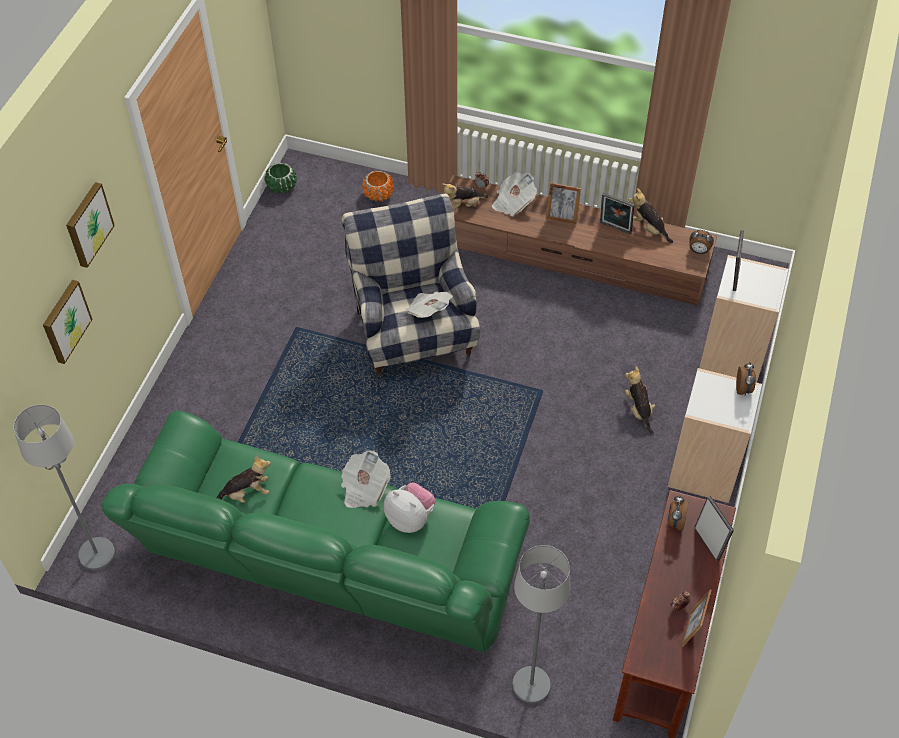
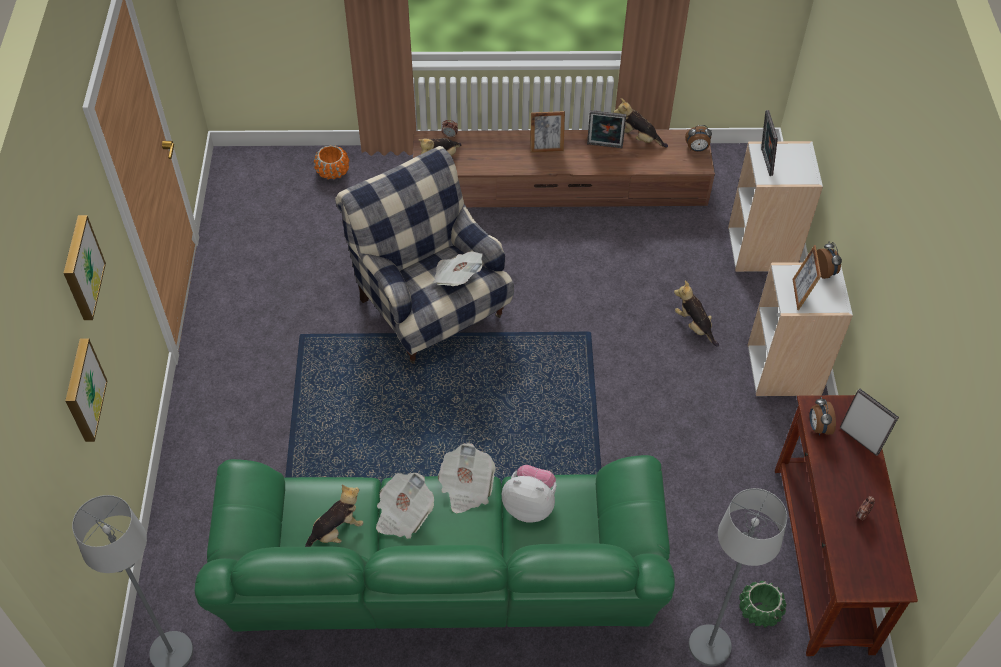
camera: 20 degrees left, 0 degrees up
green planter [264,163,297,194] -> green planter moved to [739,581,787,628]
newspaper [492,172,537,216] -> newspaper moved to [376,473,434,539]
picture frame [681,590,711,647] -> picture frame moved to [793,245,821,310]

